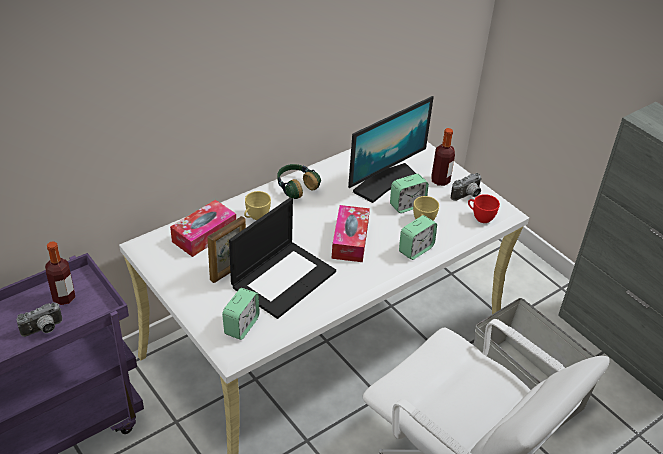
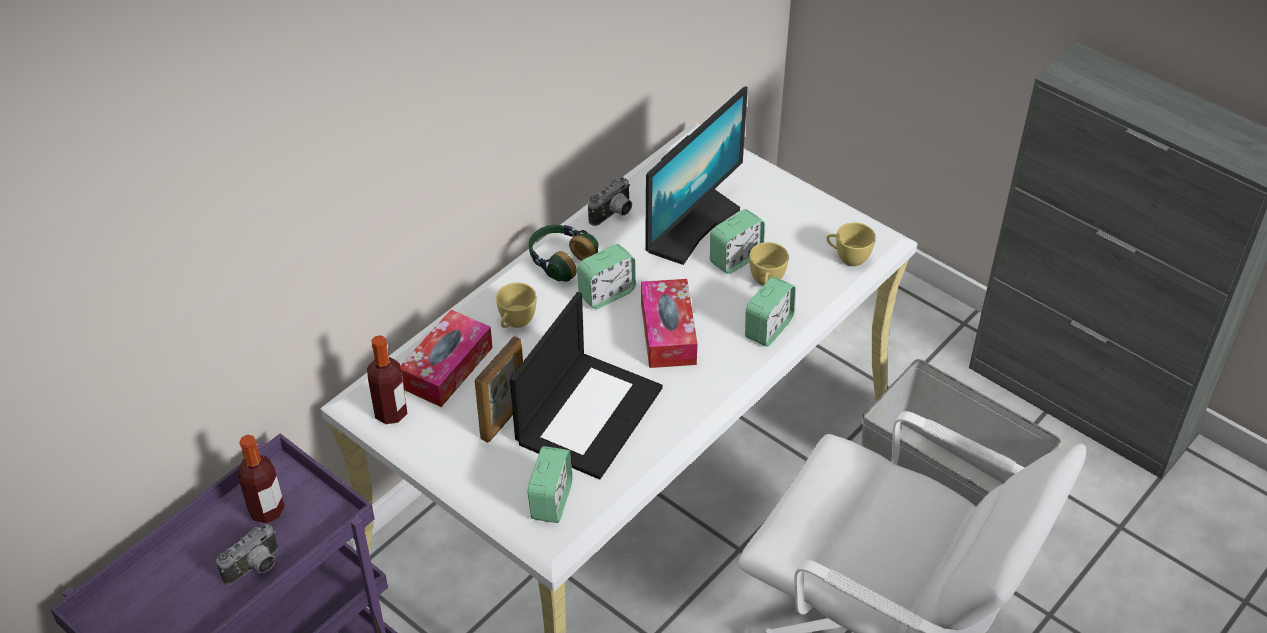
camera: 10 degrees left, 5 degrees up
bottle [431,128,455,186] -> bottle moved to [367,335,407,424]
camera [451,173,482,201] -> camera moved to [588,177,632,226]
red cup [468,194,500,223] -> yellow cup [826,222,876,266]
none -> alarm clock [577,244,636,309]

